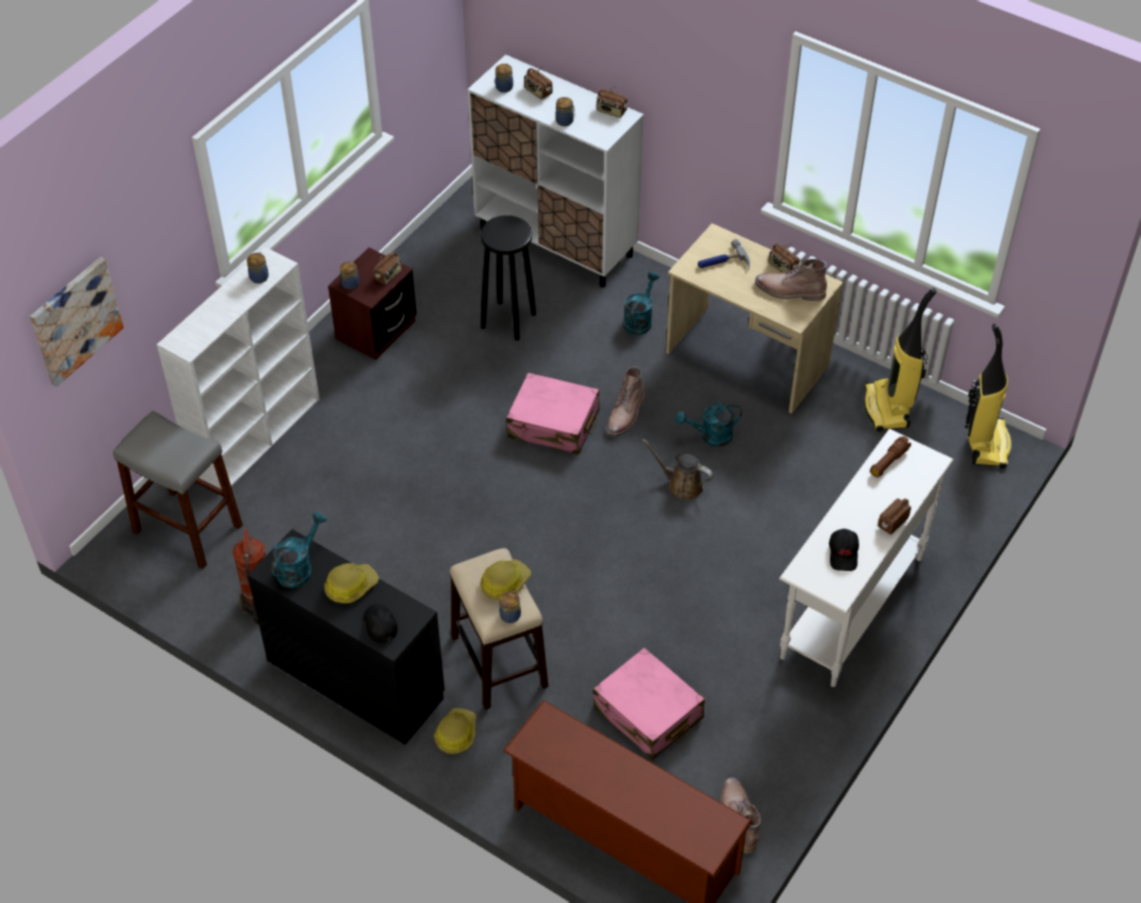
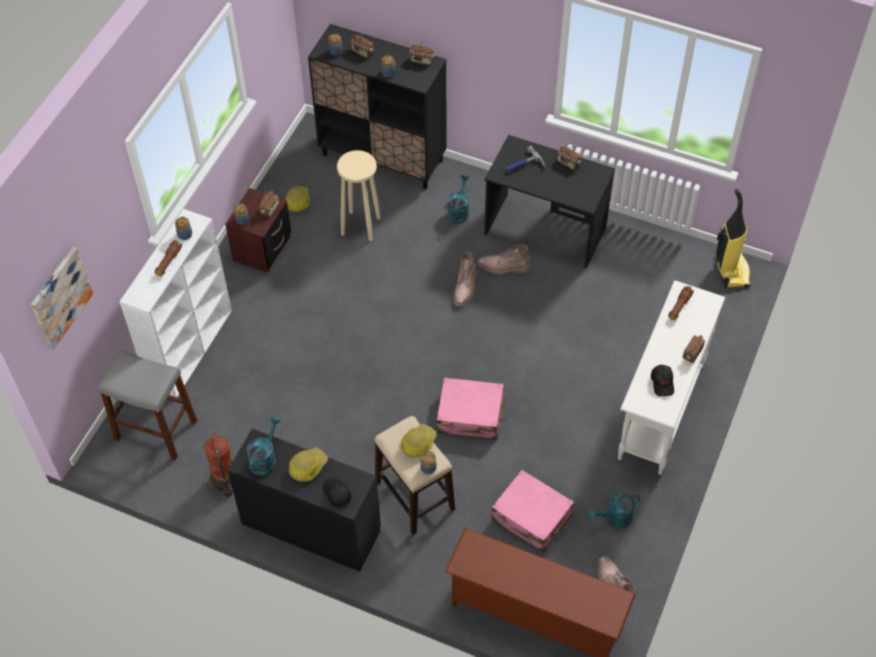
camera: 10 degrees left, 5 degrees up
hard hat [434,708,476,754] -> hard hat moved to [285,186,310,212]
white cabinet [468,55,644,288] -> black cabinet [308,24,446,189]
black stool [480,215,536,341] -> beige stool [337,150,381,241]
pink suitcase [506,373,600,455] -> pink suitcase moved to [436,378,505,439]
brown watering can [642,439,713,500] -> none
beige desk [666,223,843,414] -> black desk [484,135,615,268]
turquoise watering can [676,403,742,447] -> turquoise watering can moved to [588,493,640,528]
brown boot [755,259,827,301] -> brown boot moved to [478,244,530,274]
vacuum cleaner [864,288,936,432] -> none
none -> brown flashlight [155,240,182,276]

